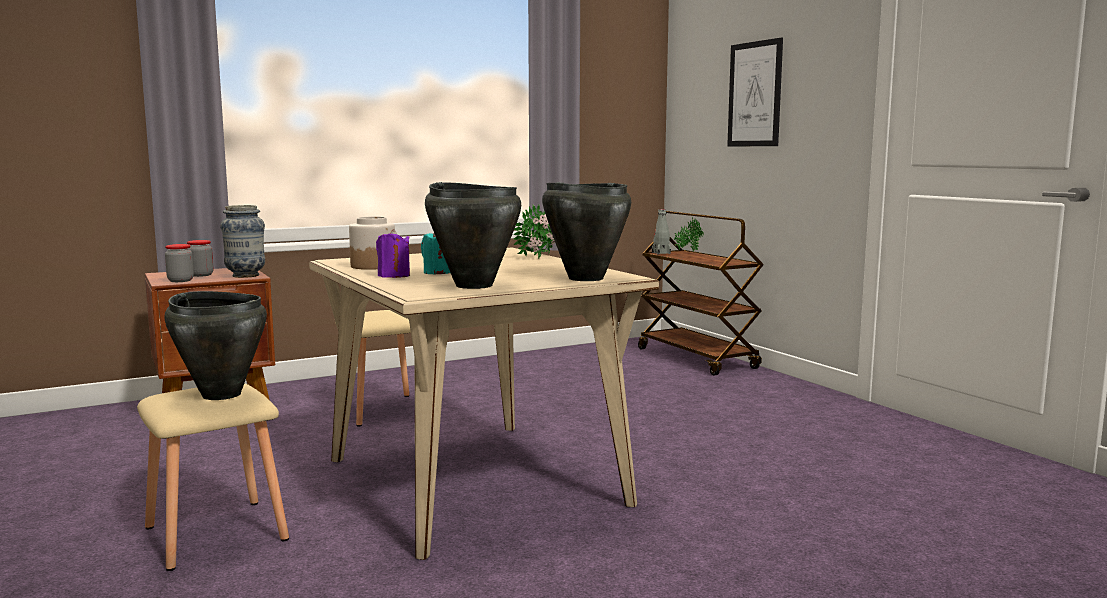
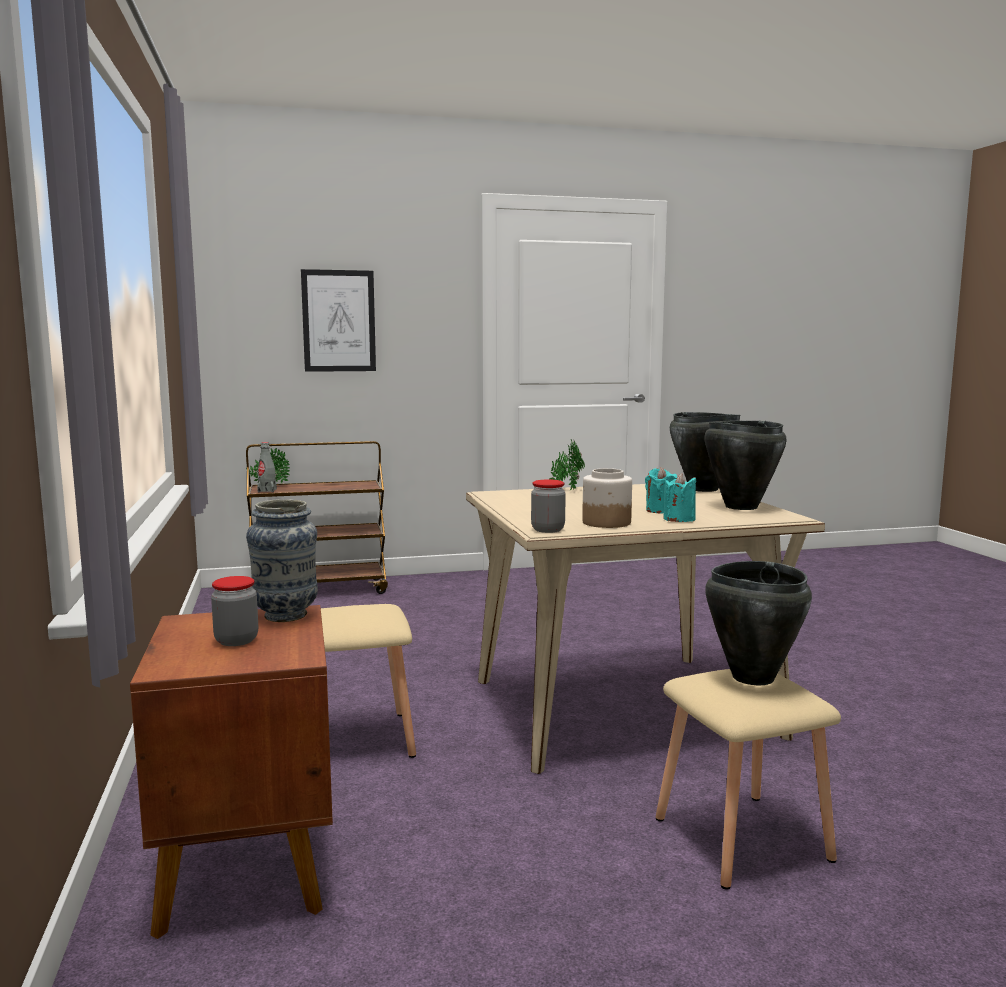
camera: 75 degrees left, 0 degrees up
jar [165,244,194,282] -> jar moved to [531,479,566,533]
purple candle [376,229,410,278] -> turquoise candle [663,473,696,522]

